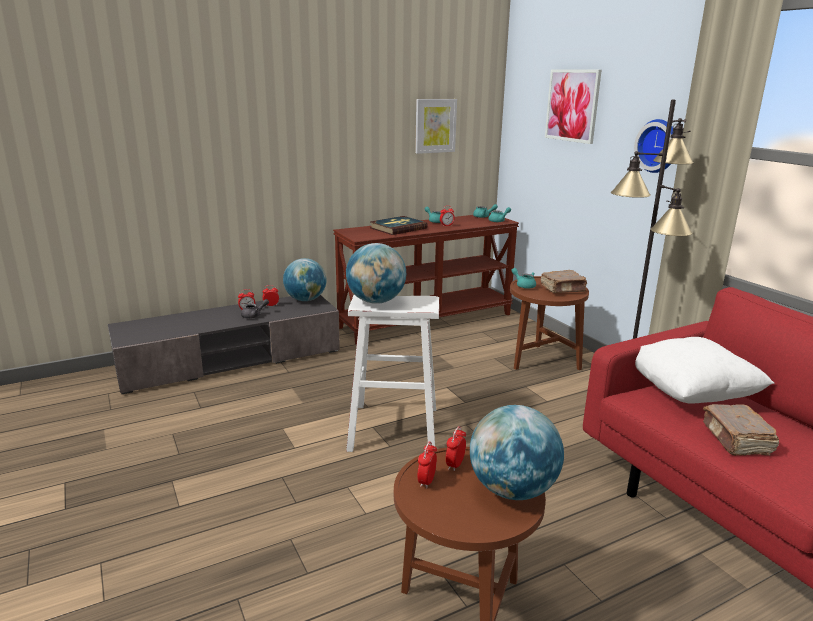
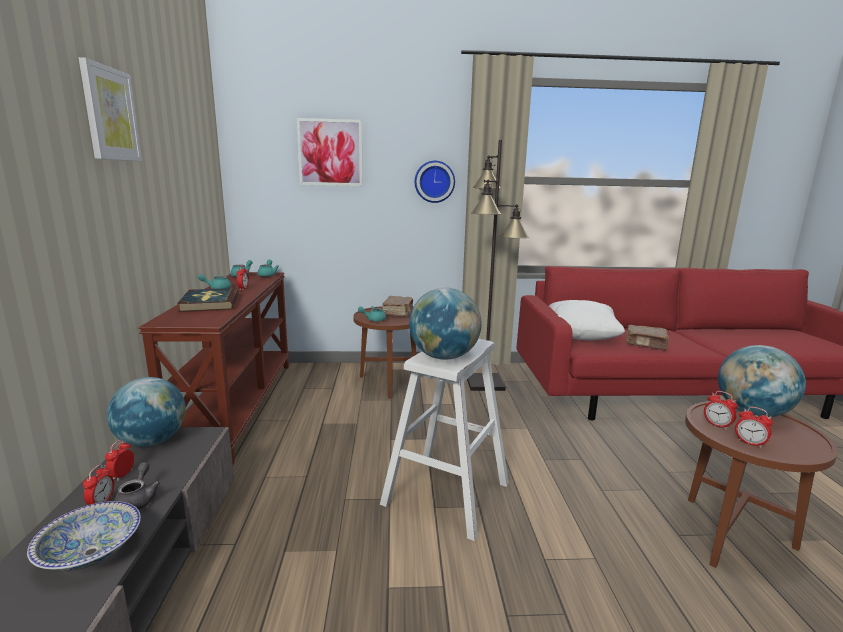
camera: 65 degrees left, 5 degrees down
picture [415,99,457,154] -> picture moved to [79,57,142,161]
none -> bowl [27,501,141,571]

